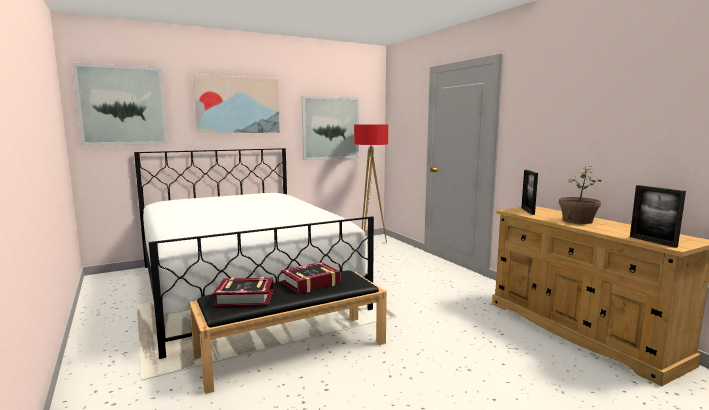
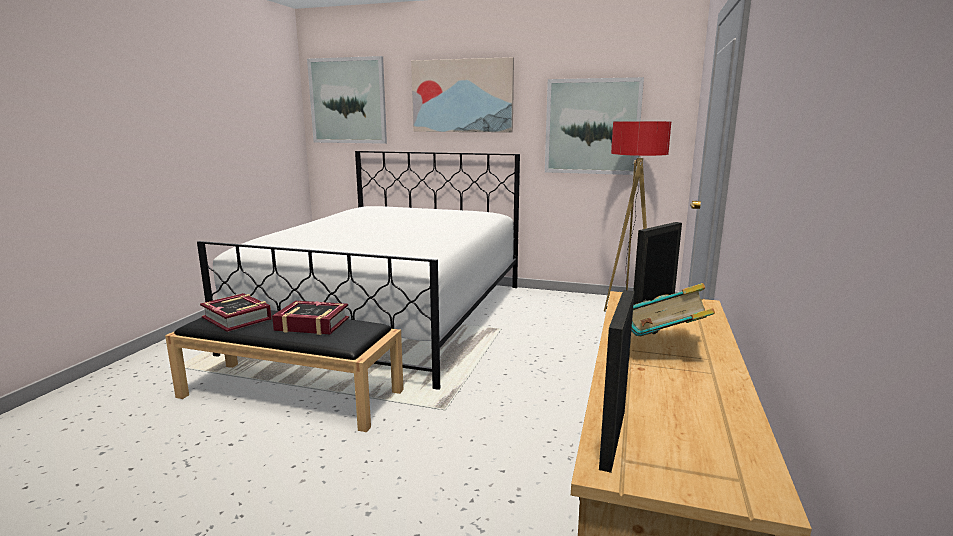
camera: 45 degrees right, 5 degrees up
potted plant [559,166,601,224] -> book [631,283,715,336]

